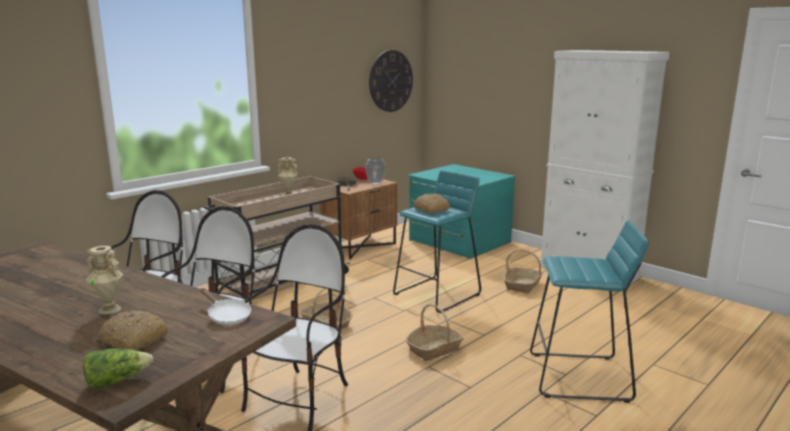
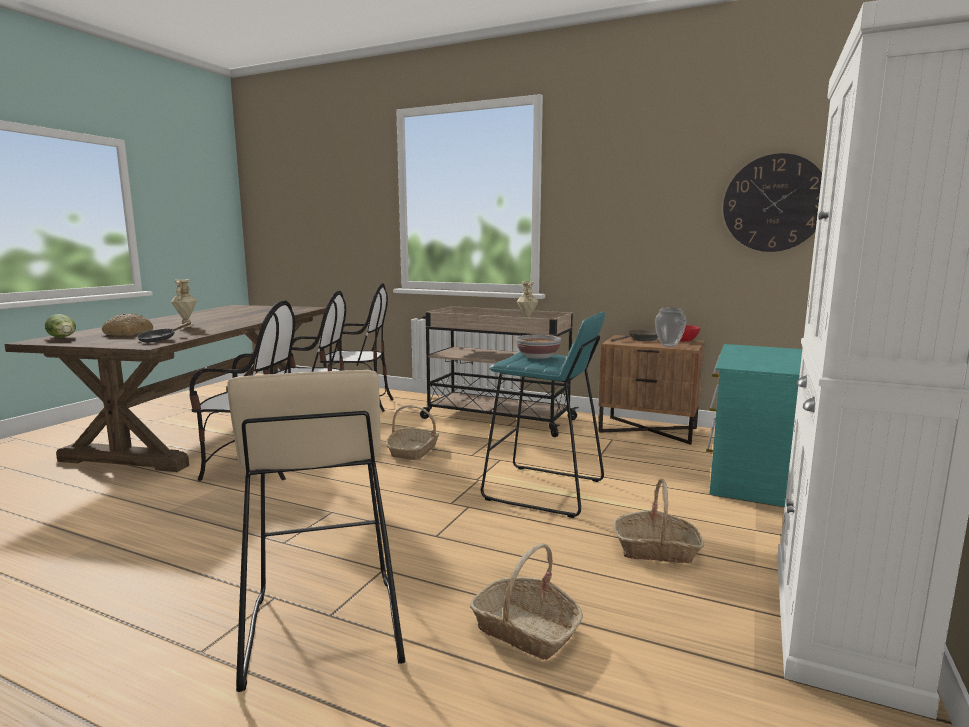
camera: 70 degrees right, 5 degrees down
white frying pan [201,288,251,325] -> black frying pan [137,322,191,343]
basket [406,304,464,361] -> basket moved to [469,543,583,660]
bread [413,193,450,213] -> bowl [516,335,561,359]
turquoise stool [530,220,649,403] -> beige stool [227,370,405,692]

